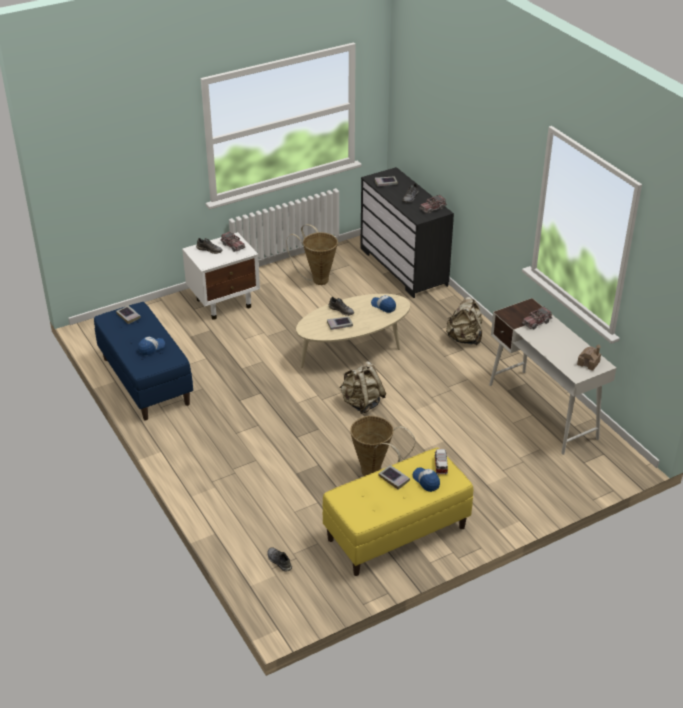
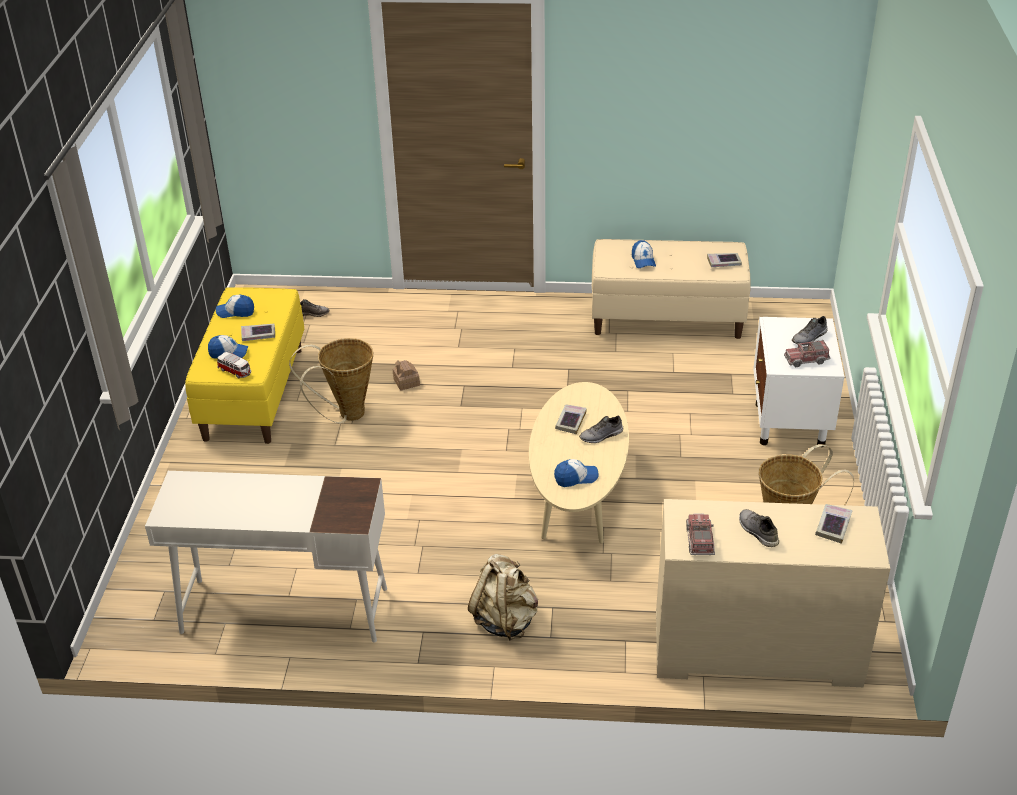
camera: 125 degrees right, 0 degrees up
blue bench [94,302,193,420] -> beige bench [592,239,751,339]
beige backpack [339,361,386,414] -> none
black dresser [360,167,454,298] -> beige dresser [656,499,890,687]
toy truck [522,307,552,330] -> none
toy house [577,345,601,371] -> toy house moved to [393,360,420,391]
none -> cap [216,295,254,318]

